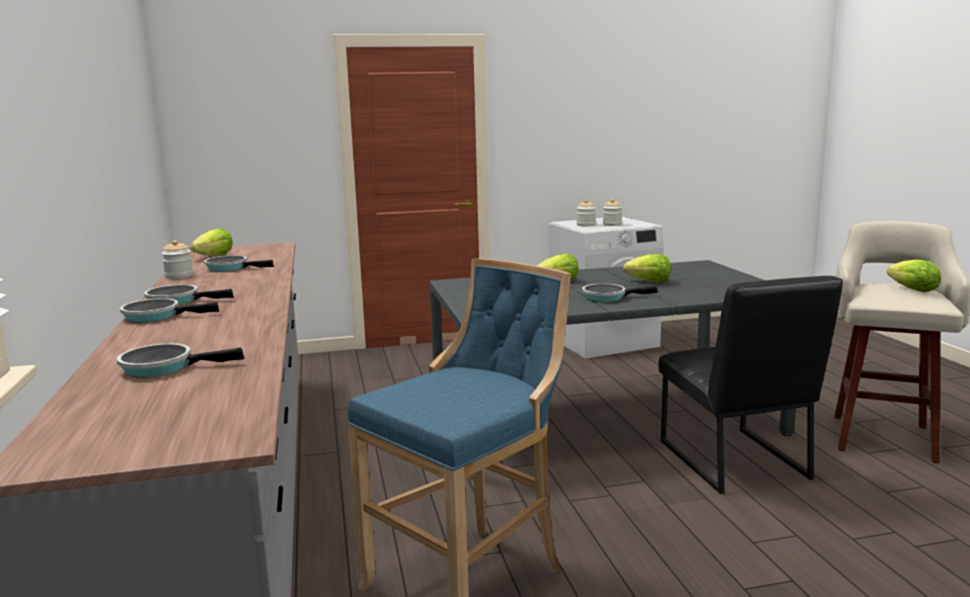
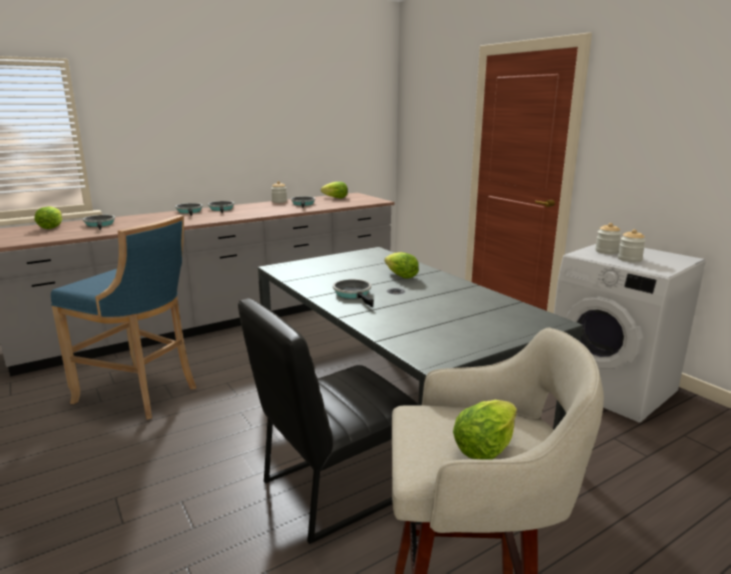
camera: 70 degrees right, 5 degrees up
lettuce [623,254,671,282] -> lettuce moved to [35,206,62,229]

